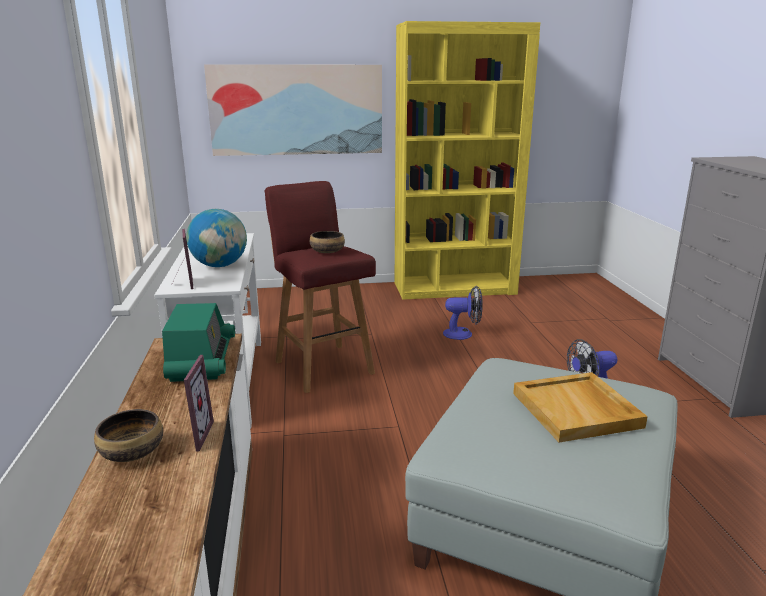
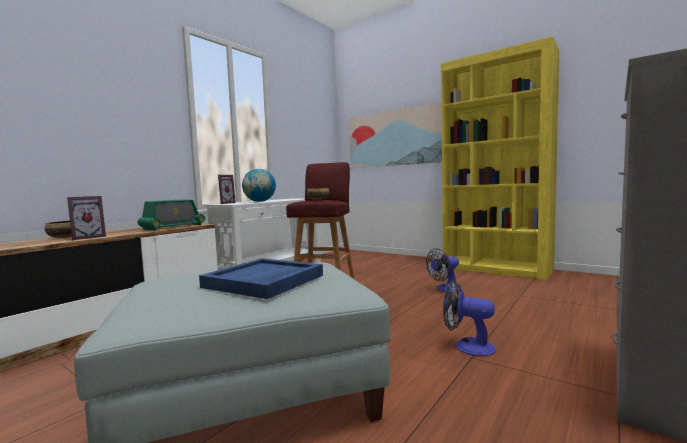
camera: 45 degrees right, 15 degrees down
fan [443,286,483,340] -> fan turned 105 degrees clockwise [426,248,460,292]
beige tray [513,372,648,443] -> blue tray [199,258,323,299]

